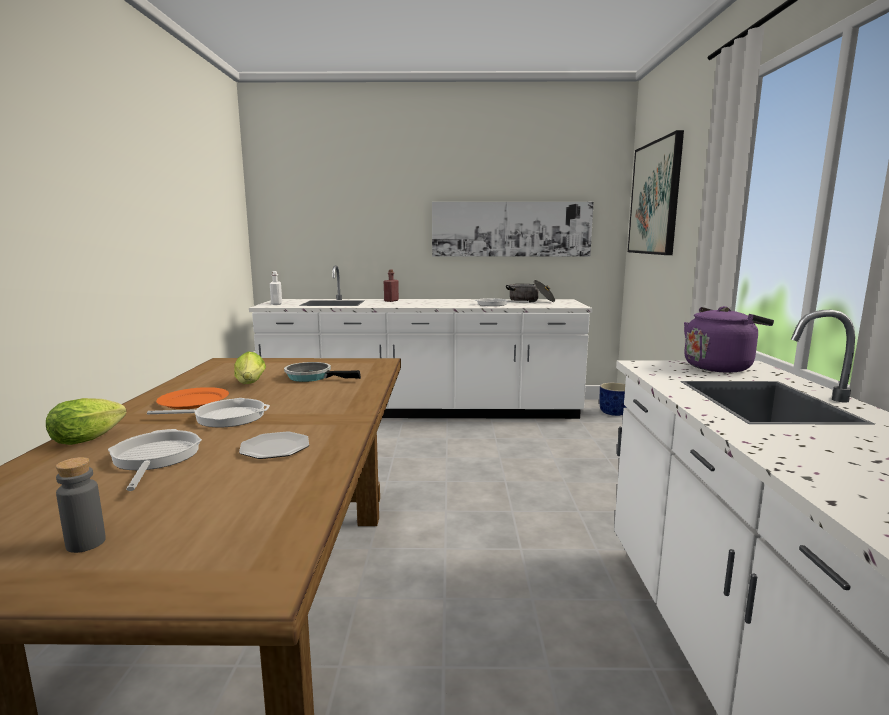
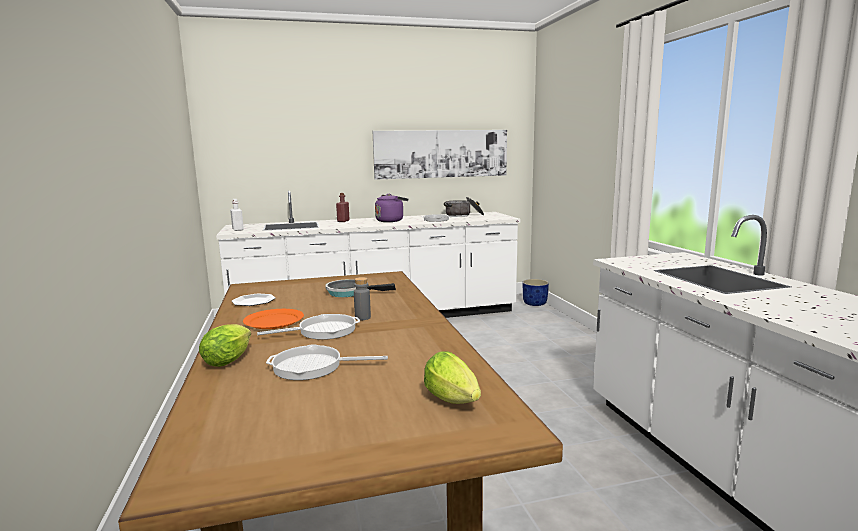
camera: 15 degrees left, 0 degrees up
grey bottle [56,457,106,553] -> grey bottle moved to [354,277,371,320]
frying pan [108,429,202,491] -> frying pan turned 60 degrees counterclockwise [266,344,388,380]
lettuce [234,351,266,384] -> lettuce moved to [424,352,481,404]
plate [239,431,309,459] -> plate moved to [232,294,275,306]
picture [628,130,684,255] -> none
purple kettle [684,306,774,372] -> purple kettle moved to [375,194,408,222]

